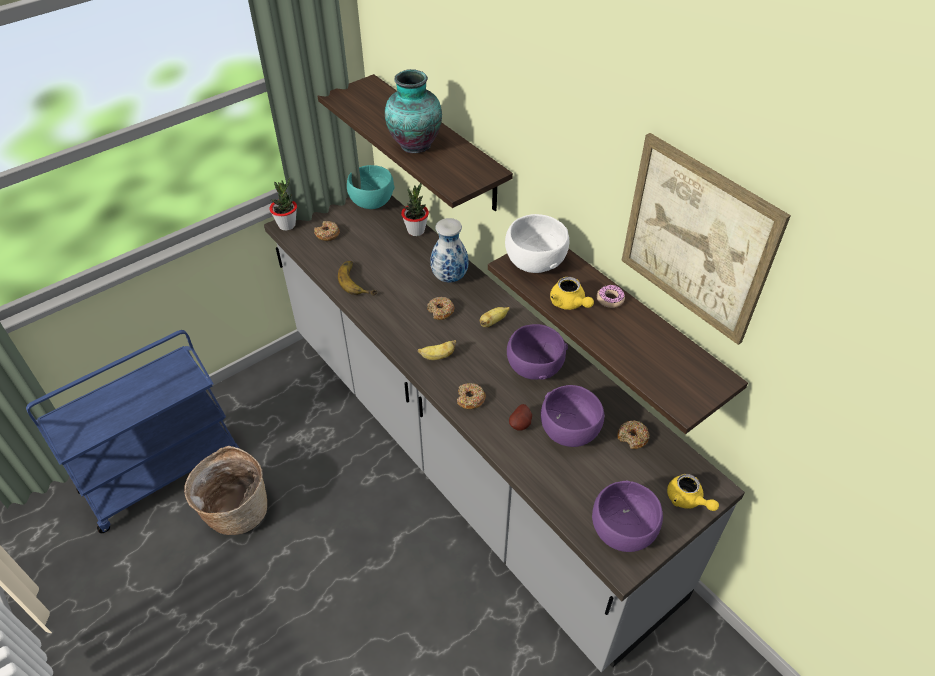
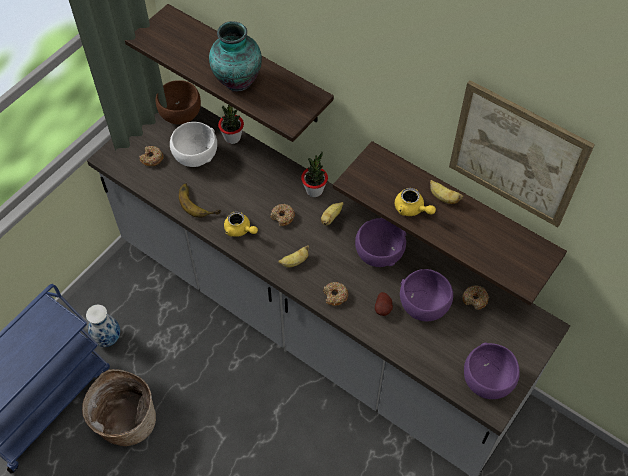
camera: 15 degrees left, 10 degrees up
potted plant [269,178,297,231] -> potted plant moved to [301,152,328,197]
turquoise bowl [347,165,395,209] -> brown bowl [156,80,201,124]
vase [430,218,469,282] -> vase moved to [86,305,120,347]
white bowl [505,214,570,273] -> white bowl moved to [170,122,217,167]
donut [597,285,625,308] -> banana [430,180,463,204]
yellow teapot [667,474,719,511] -> yellow teapot moved to [224,211,258,237]

